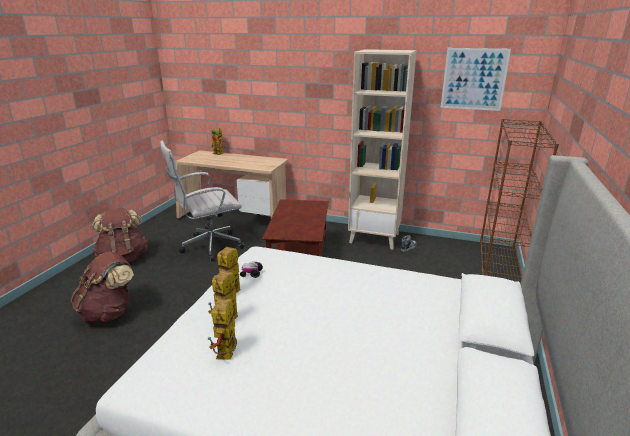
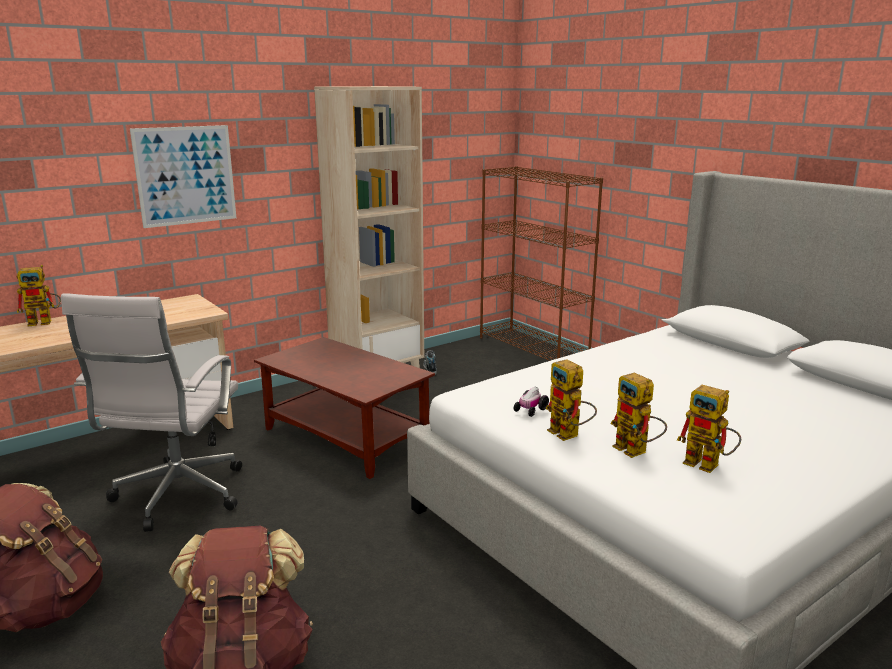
camera: 55 degrees left, 5 degrees down
picture [441,48,511,111] -> picture moved to [130,125,236,228]

